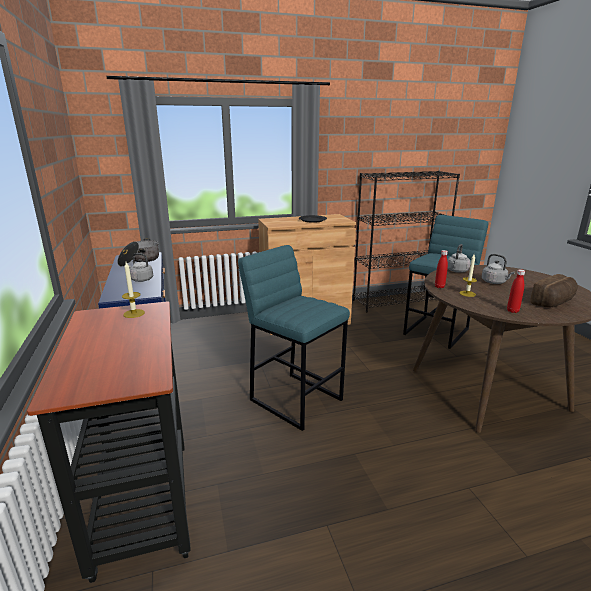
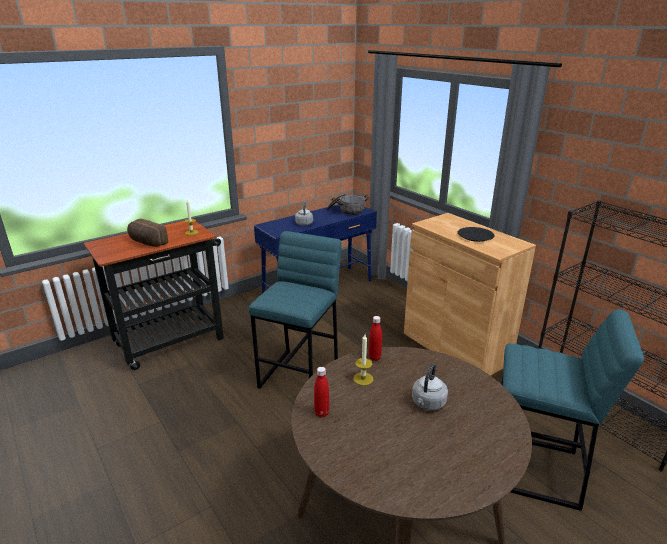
camera: 70 degrees right, 5 degrees up
grey kettle [448,244,471,273] -> none
bread [530,274,578,307] -> bread moved to [127,219,168,247]

